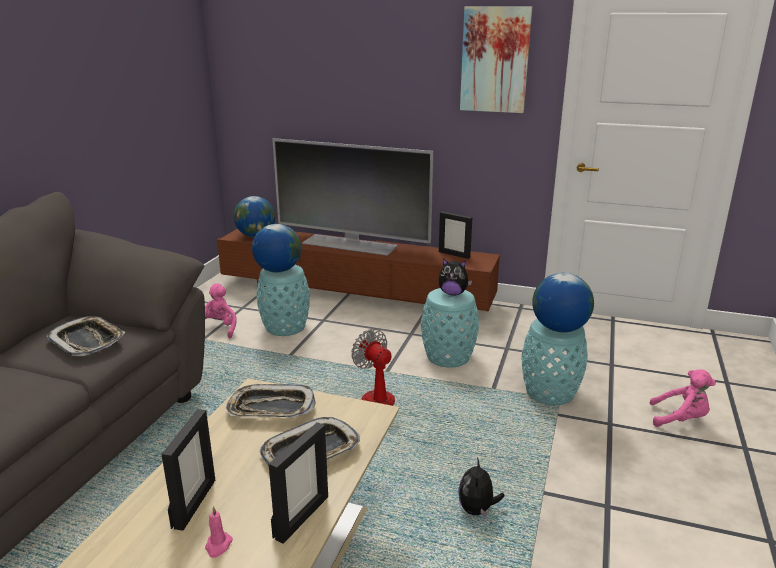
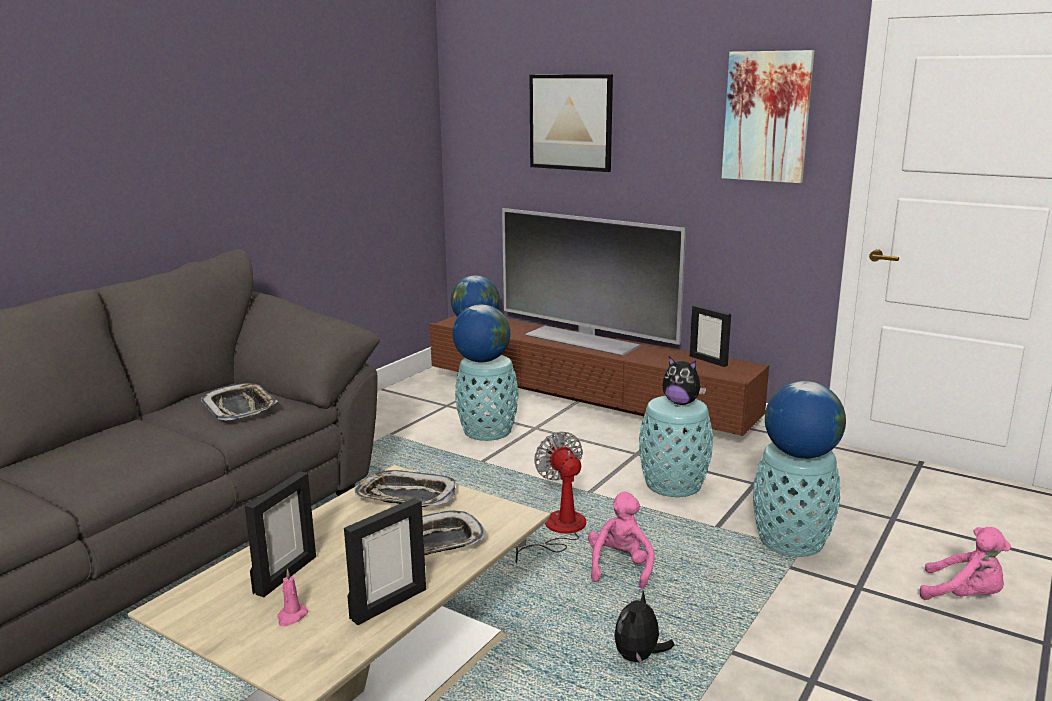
camera: 15 degrees right, 5 degrees down
pink plush toy [205,283,237,338] -> pink plush toy moved to [588,492,654,589]
none -> picture [530,74,613,172]

